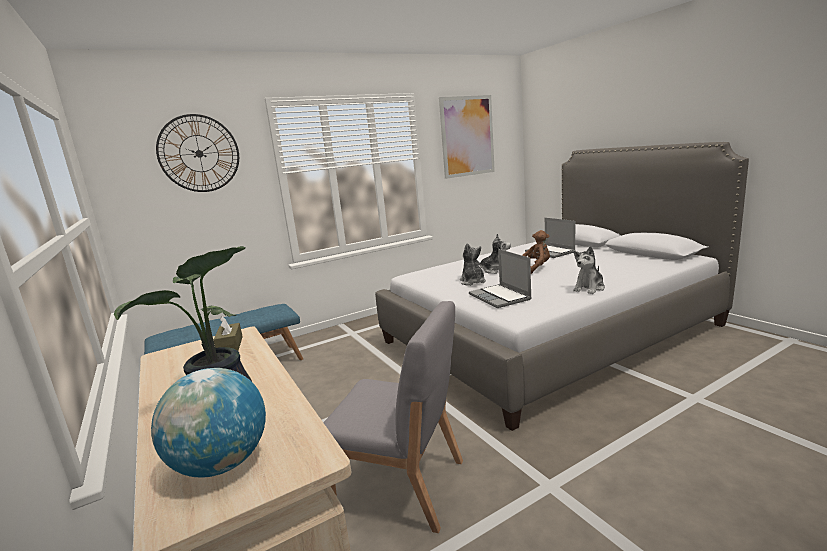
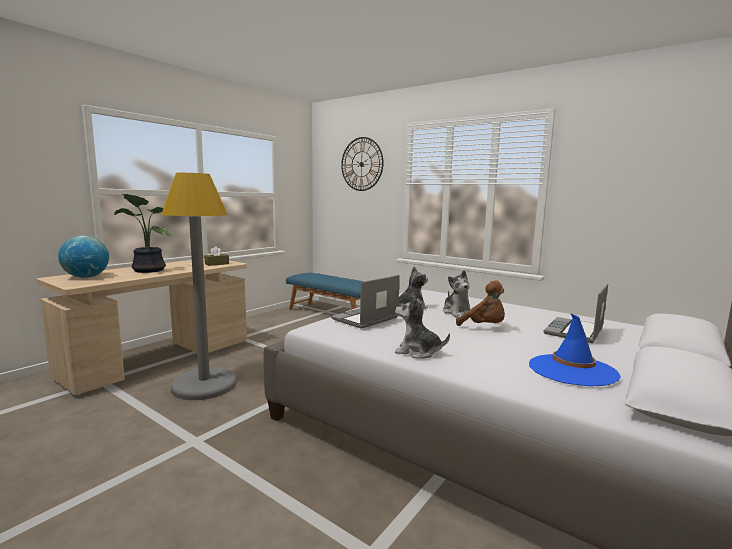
camera: 65 degrees right, 5 degrees down
grey chair [323,301,463,533] -> grey floor lamp [161,173,237,400]
picture [439,95,495,179] -> none
none -> blue hat [529,313,621,386]

